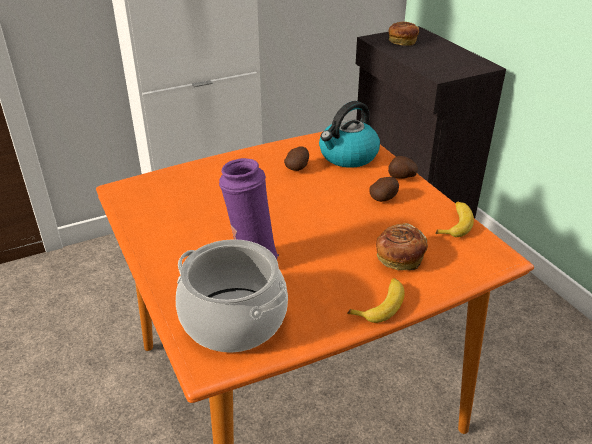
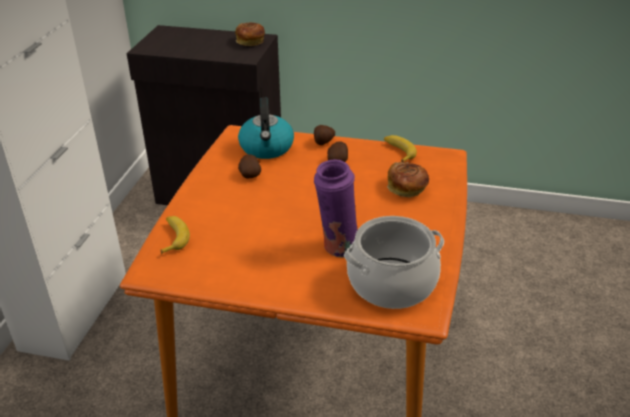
camera: 50 degrees left, 0 degrees up
banana [347,278,405,323] -> banana moved to [160,216,190,254]
bread [389,21,419,46] -> bread moved to [235,22,265,46]

